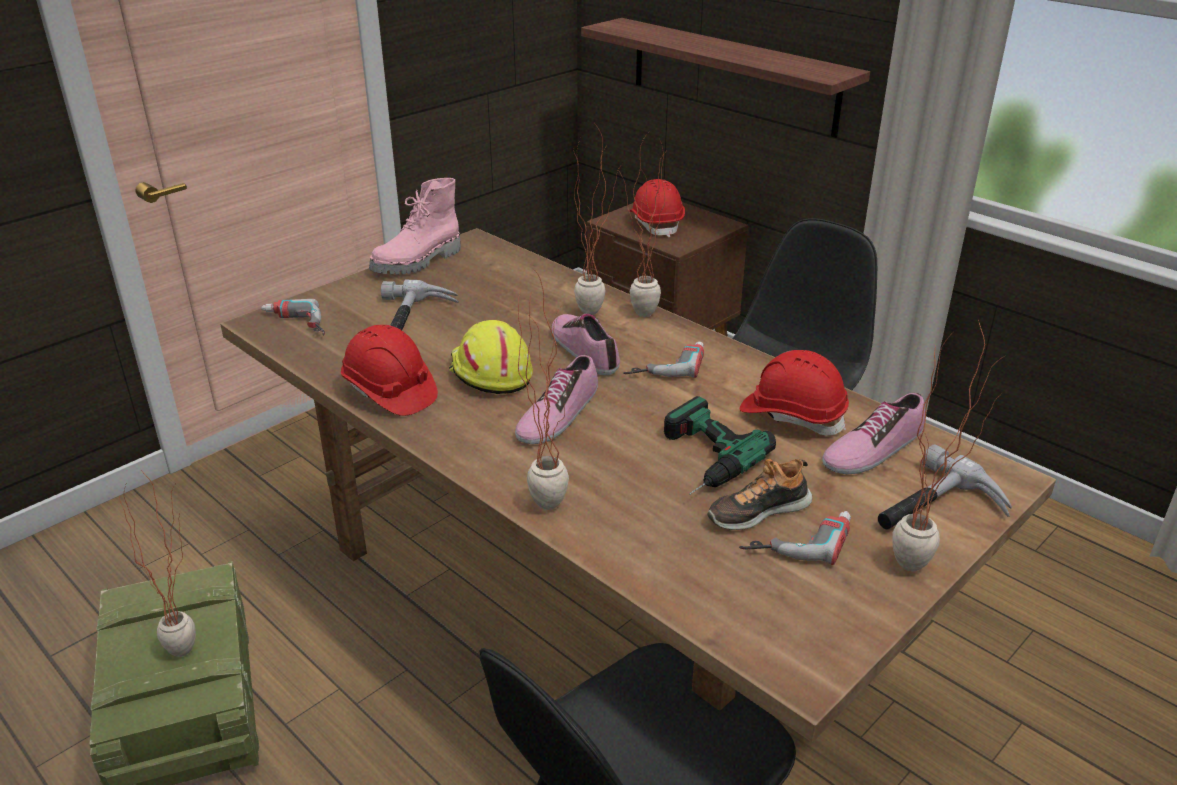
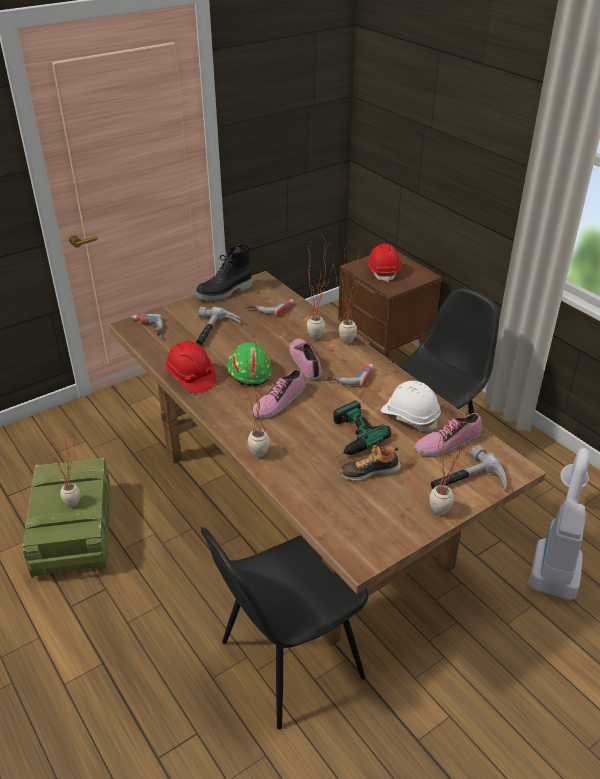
camera: 10 degrees right, 5 degrees up
pink boot [369,178,461,274] -> black boot [195,244,252,301]
yellow hard hat [449,320,533,394] -> green hard hat [226,342,272,386]
shelf [581,18,870,138] -> none
power drill [739,511,851,565] -> power drill moved to [244,299,294,316]
red hard hat [740,350,849,435] -> white hard hat [381,381,441,432]
none -> vacuum cleaner [528,448,590,600]

